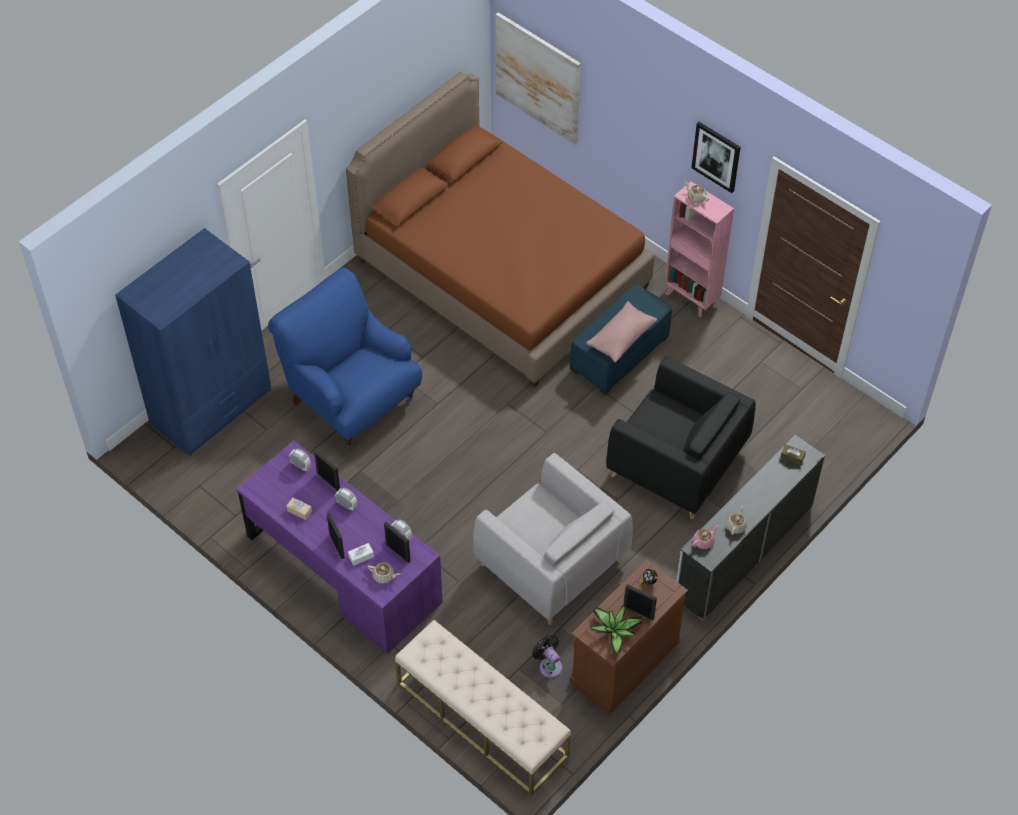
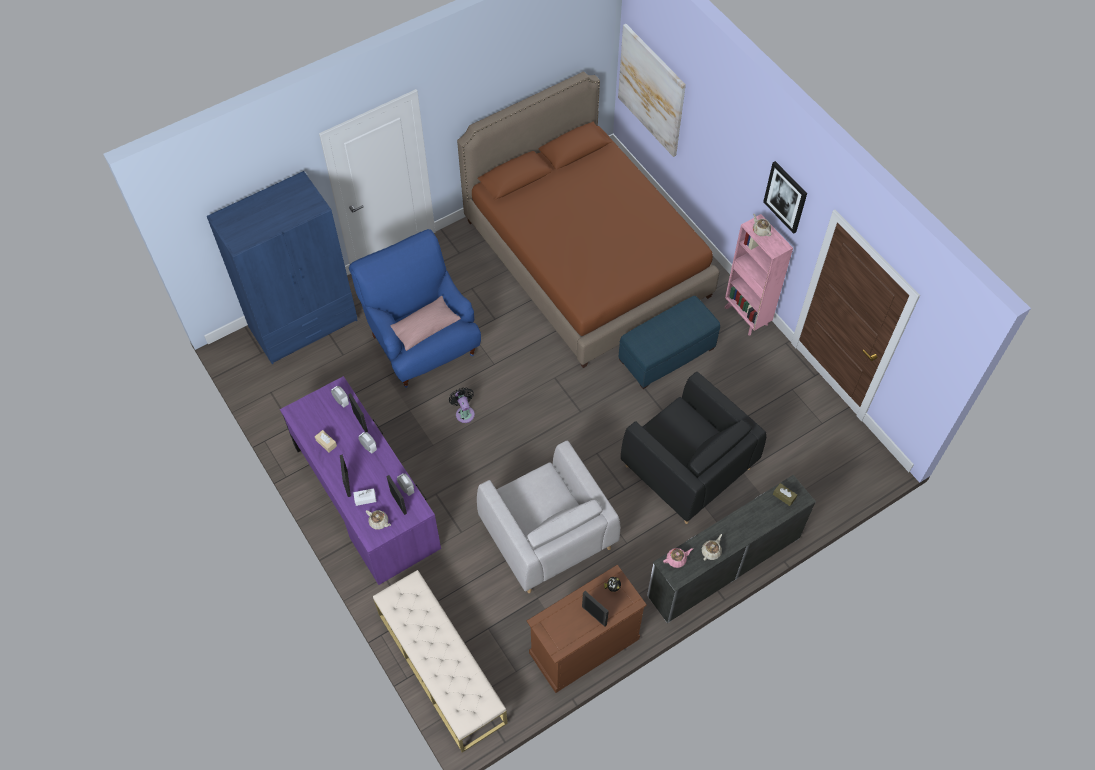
camera: 15 degrees right, 5 degrees up
black fan [532,635,562,678] -> black fan moved to [449,387,475,423]
pink pillow [586,301,657,363] -> pink pillow moved to [390,296,461,351]
potted plant [590,605,642,653] -> none

